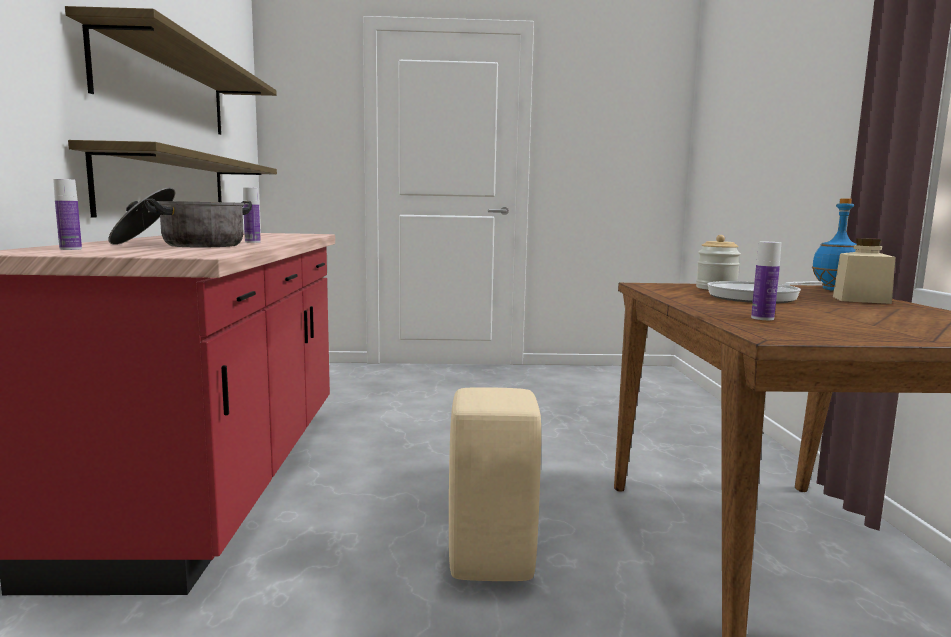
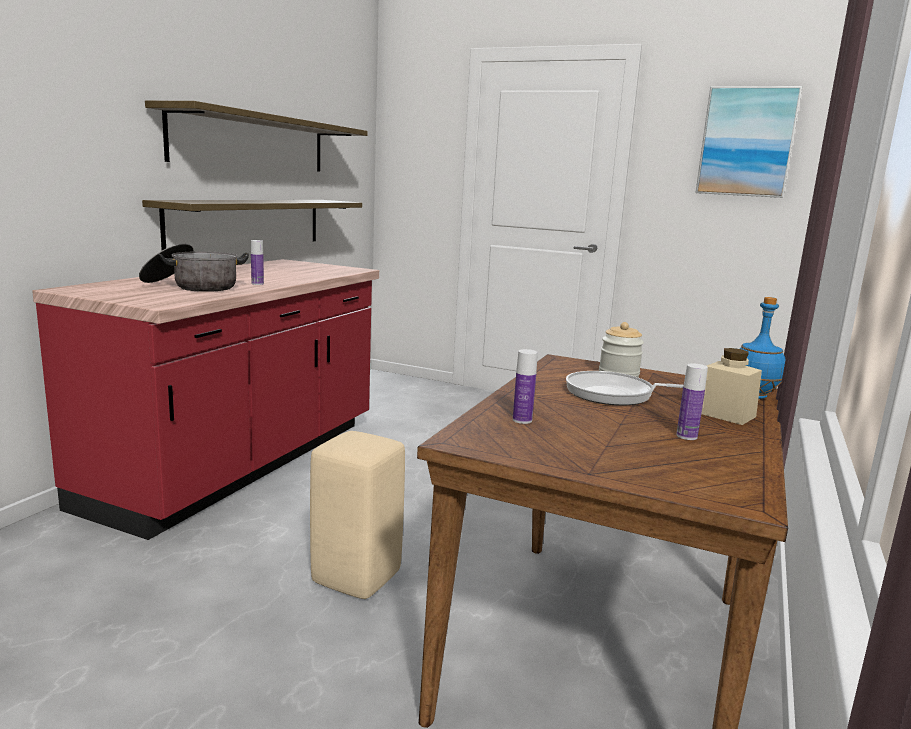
camera: 25 degrees right, 5 degrees up
bottle [53,179,82,250] -> bottle moved to [676,363,708,440]
none -> picture [695,86,802,198]

